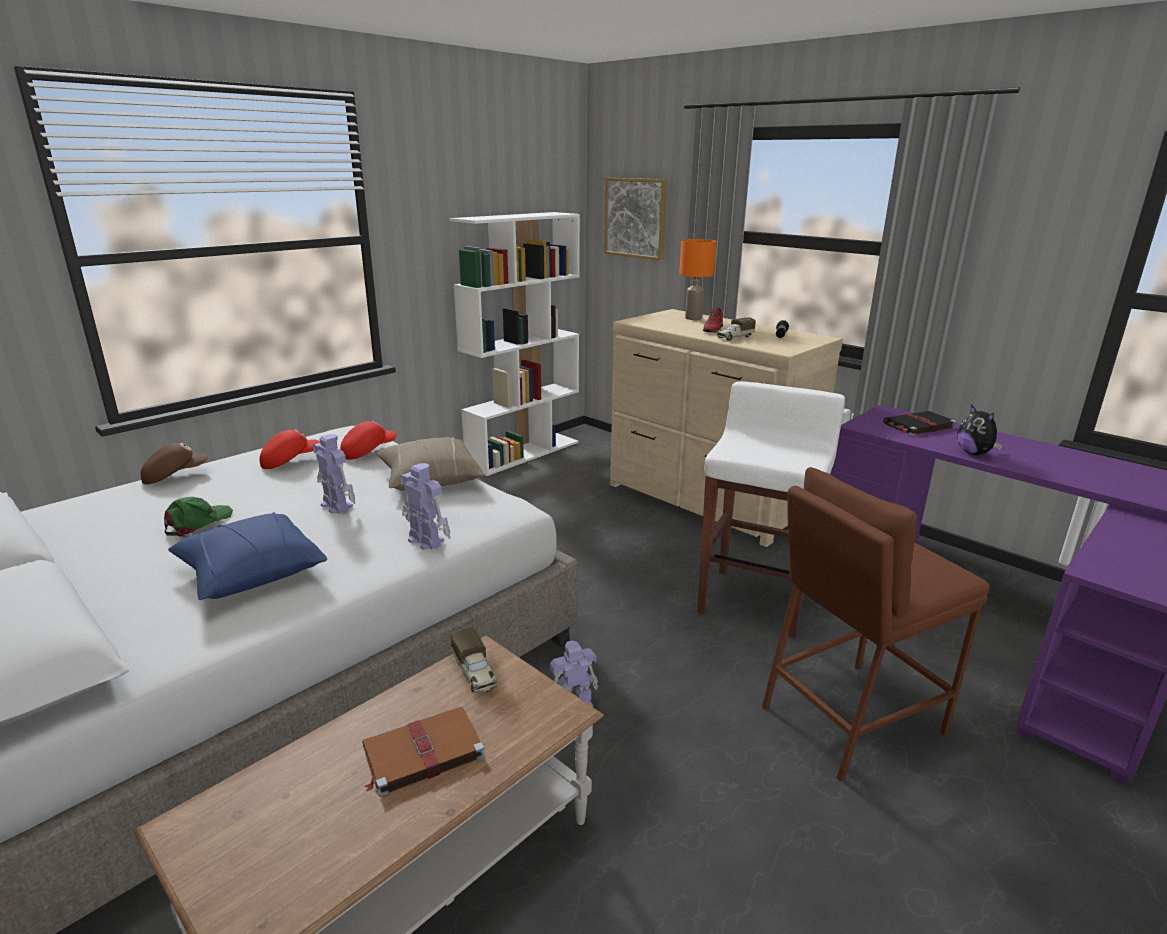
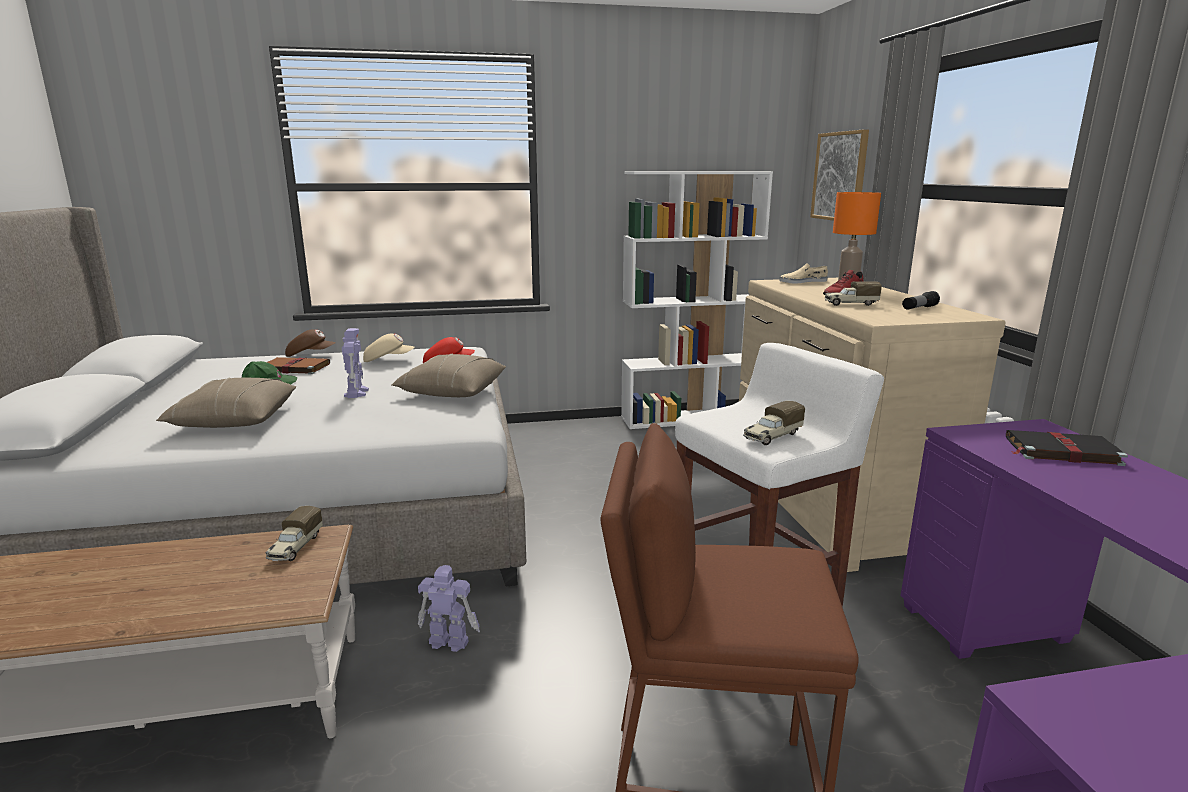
camera: 35 degrees right, 5 degrees down
blue pillow [168,512,327,600] -> beige pillow [156,377,296,428]
red cap [260,429,320,469] -> beige cap [363,334,414,362]
brown book [362,707,485,797] -> brown book moved to [267,357,330,374]
toy robot [400,463,450,550] -> none
plush toy [957,404,1003,455] -> none
none -> toy truck [743,401,805,445]
none -> beige shoe [780,263,828,284]

